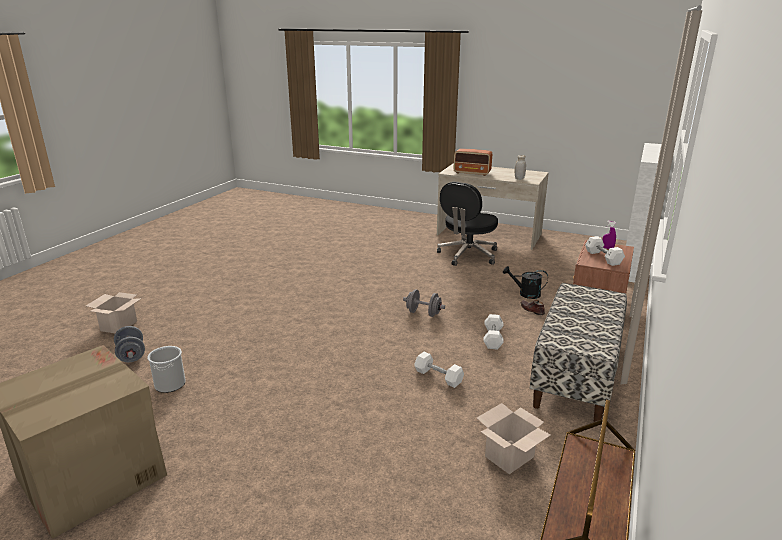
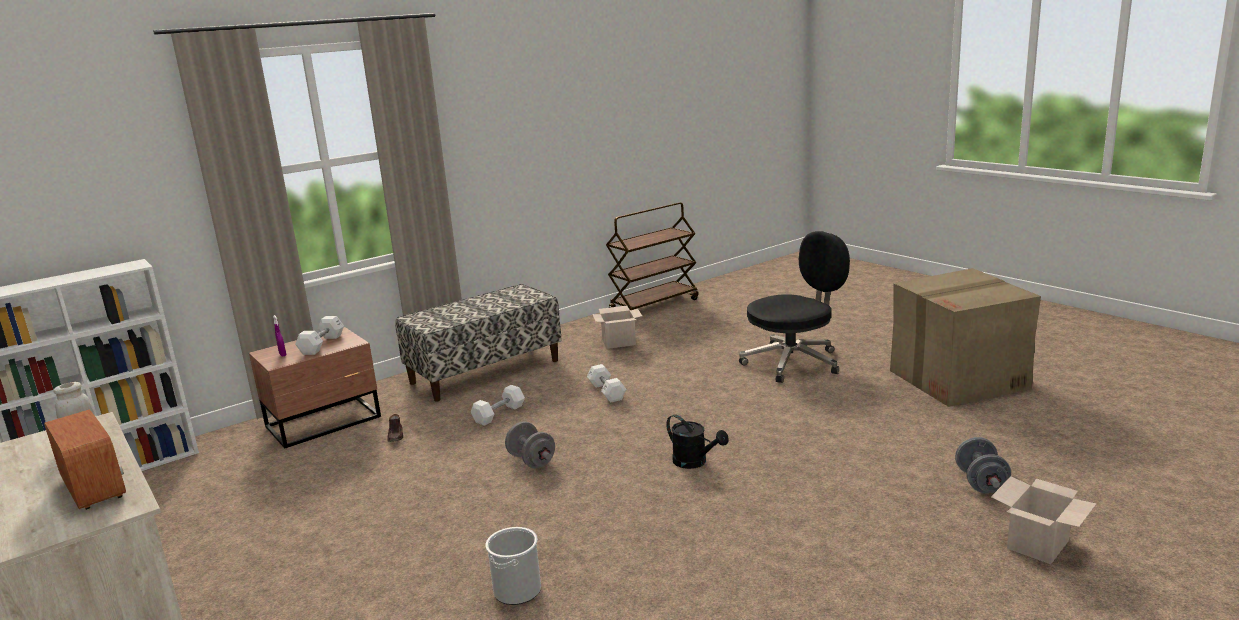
camera: 150 degrees left, 5 degrees down
bucket [147,346,186,393] -> bucket moved to [486,527,541,605]
black office chair [437,182,498,266] -> black office chair moved to [739,231,850,383]
black watering can [503,266,548,299] -> black watering can moved to [667,414,729,469]

